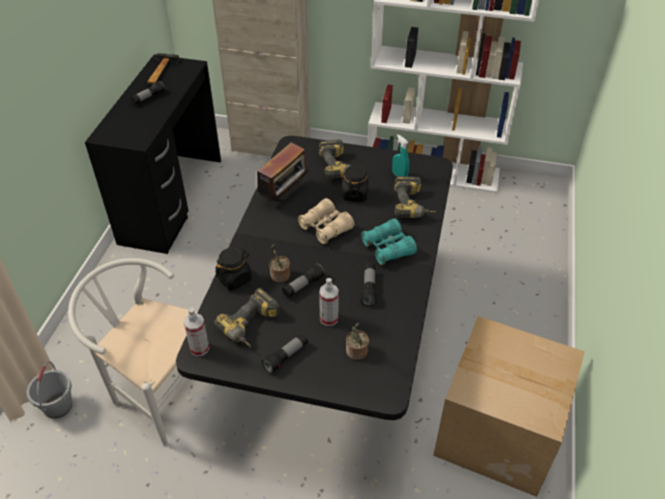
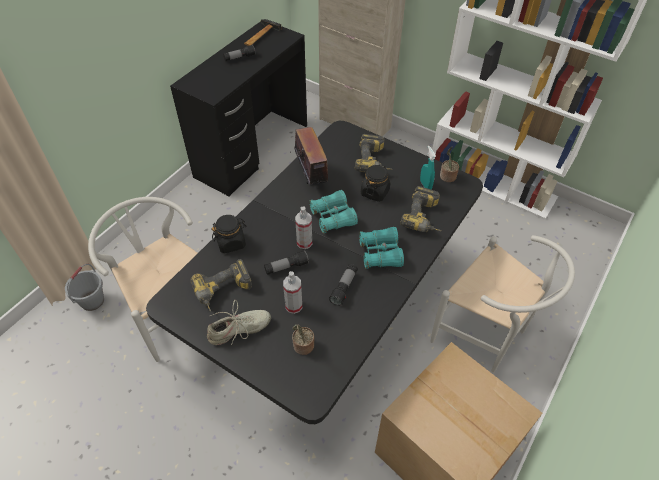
camera: 20 degrees right, 5 degrees up
spray bottle [184,308,210,356] -> spray bottle moved to [295,206,312,249]
radio [257,142,311,201] -> radio turned 75 degrees counterclockwise [290,127,329,190]
flashlight [261,333,308,374] -> beige shoe [207,300,271,345]
potted plant [269,244,290,282] -> potted plant moved to [440,147,459,182]
beige binoculars [297,198,354,244] -> turquoise binoculars [309,190,358,233]
none -> white chair [430,235,575,373]

